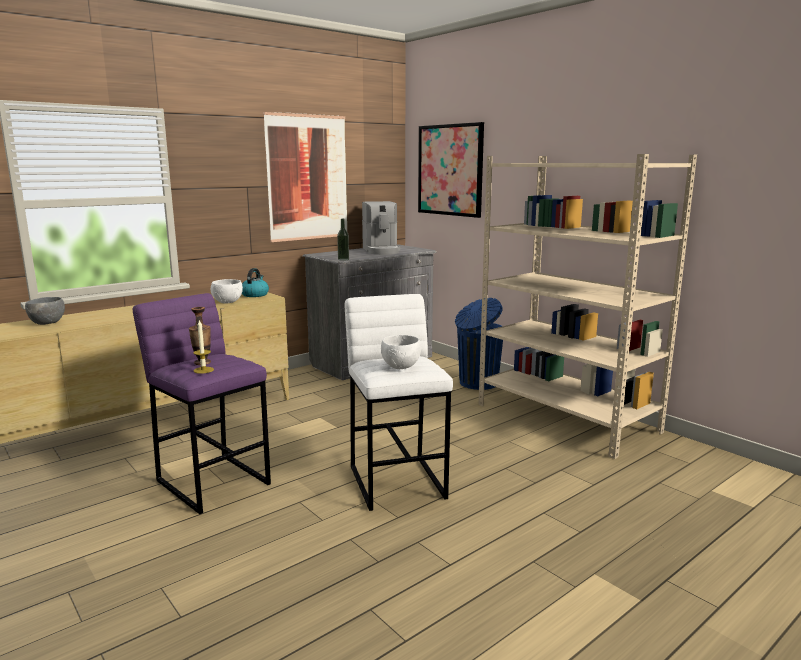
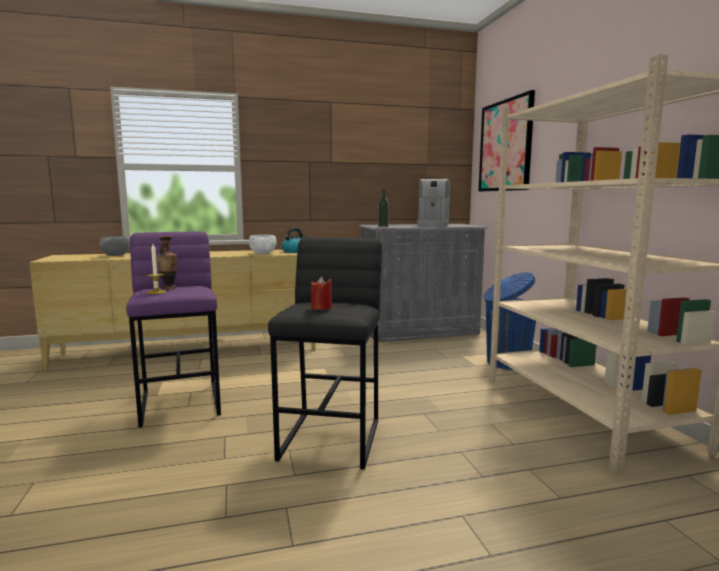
camera: 25 degrees right, 5 degrees down
picture [263,112,347,242] -> none
white stool [345,294,453,511] -> black stool [268,237,382,469]
white bowl [381,335,421,369] -> red candle [311,277,332,310]

